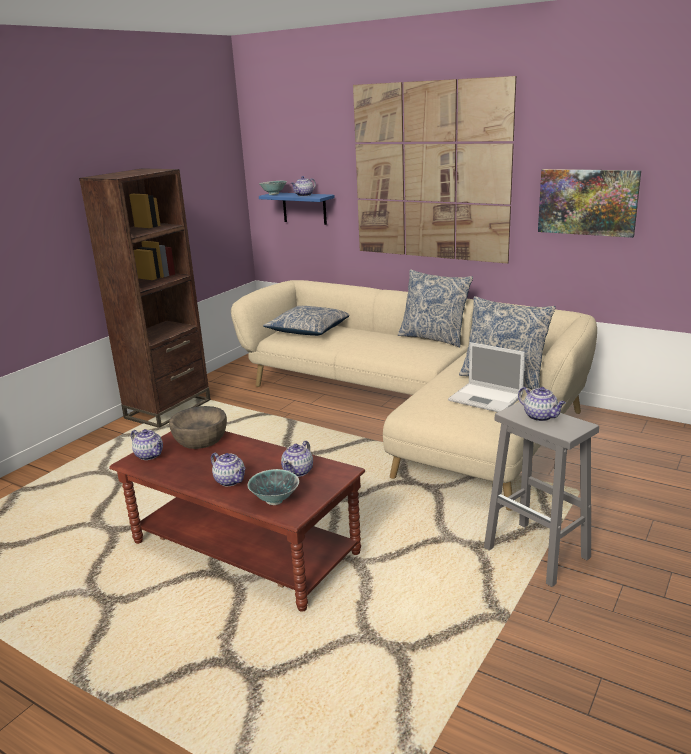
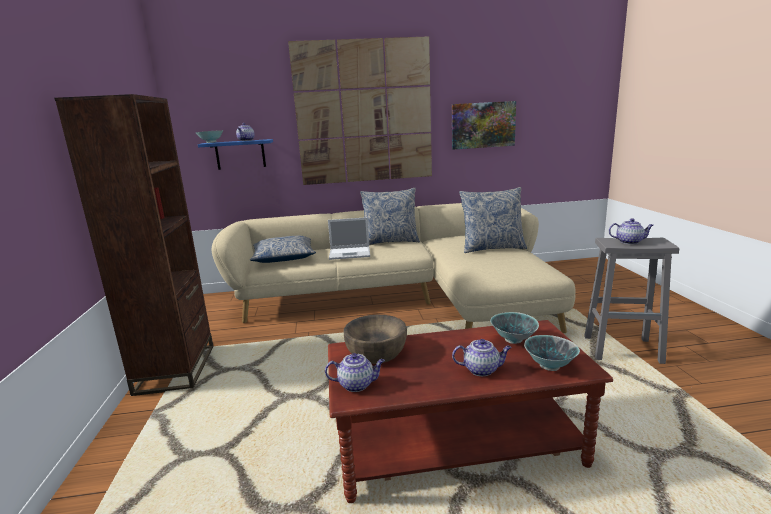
camera: 40 degrees left, 5 degrees down
teapot [281,441,313,477] -> bowl [490,312,539,344]
laptop [448,342,525,412] -> laptop moved to [328,217,370,260]

